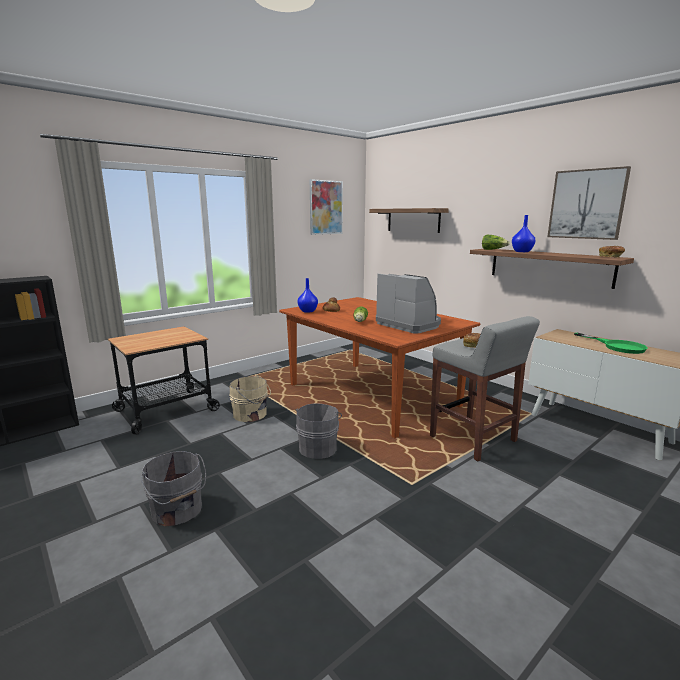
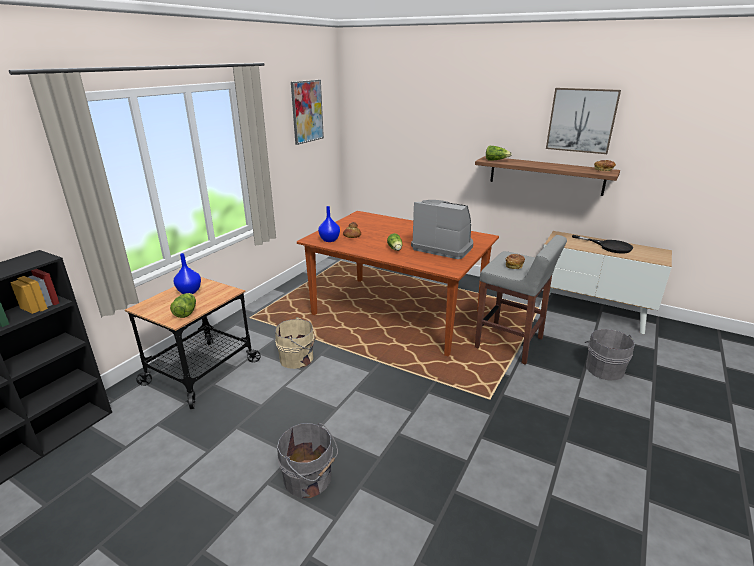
camera: 20 degrees left, 10 degrees up
grey bucket [295,404,342,459] -> grey bucket moved to [585,329,635,380]
shelf [369,208,449,233] -> none
blue vase [512,215,535,252] -> blue vase moved to [174,253,201,294]
green frying pan [574,332,648,354] -> black frying pan [572,235,633,254]
none -> lettuce [170,293,196,318]

